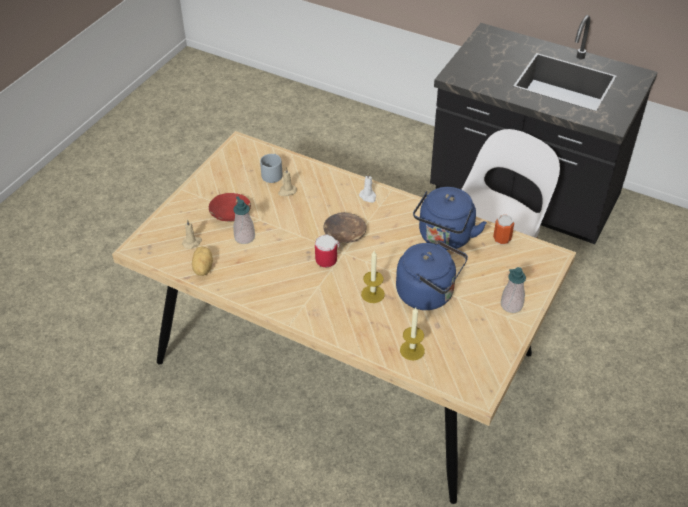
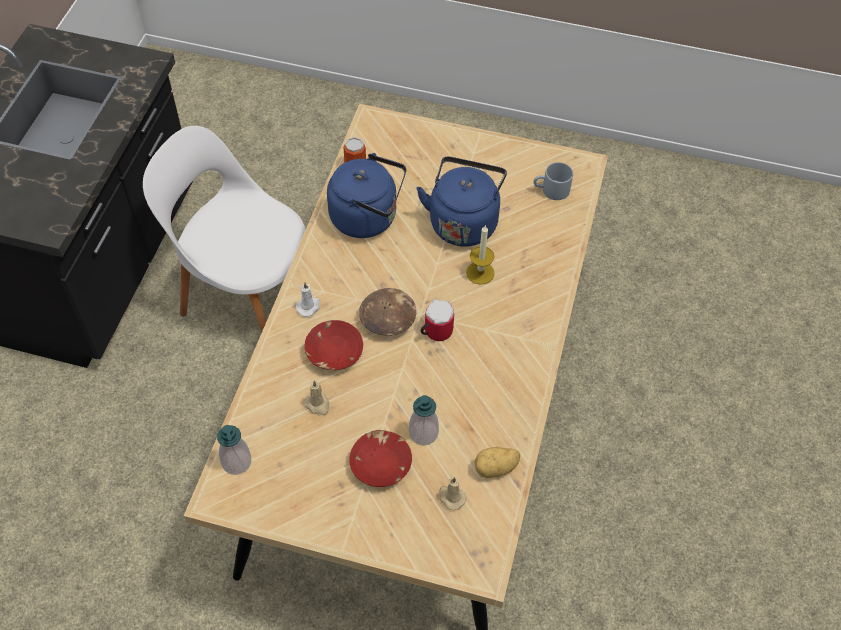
camera: 105 degrees left, 10 degrees up
grey mug [260,154,283,183] -> grey mug moved to [533,162,573,200]
candle [400,307,425,360] -> none
soap dispenser [501,267,526,313] -> soap dispenser moved to [217,425,251,475]
none -> red bowl [304,320,363,370]

